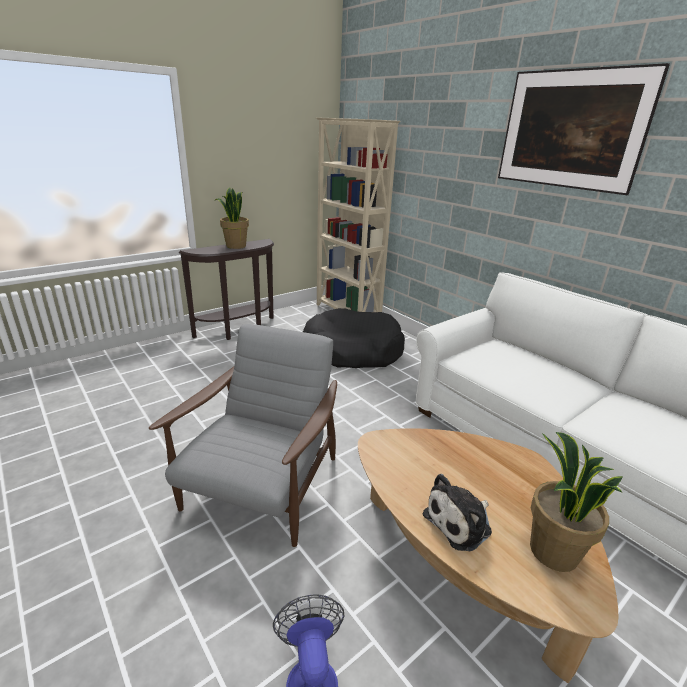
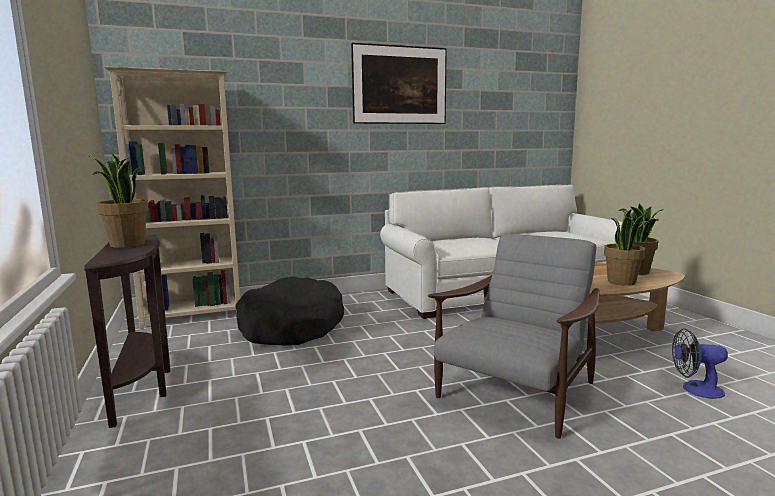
camera: 70 degrees left, 15 degrees down
grey armchair [149,324,337,547] -> grey armchair turned 90 degrees clockwise [428,234,600,439]
plush toy [423,474,492,551] -> potted plant [604,209,651,286]

